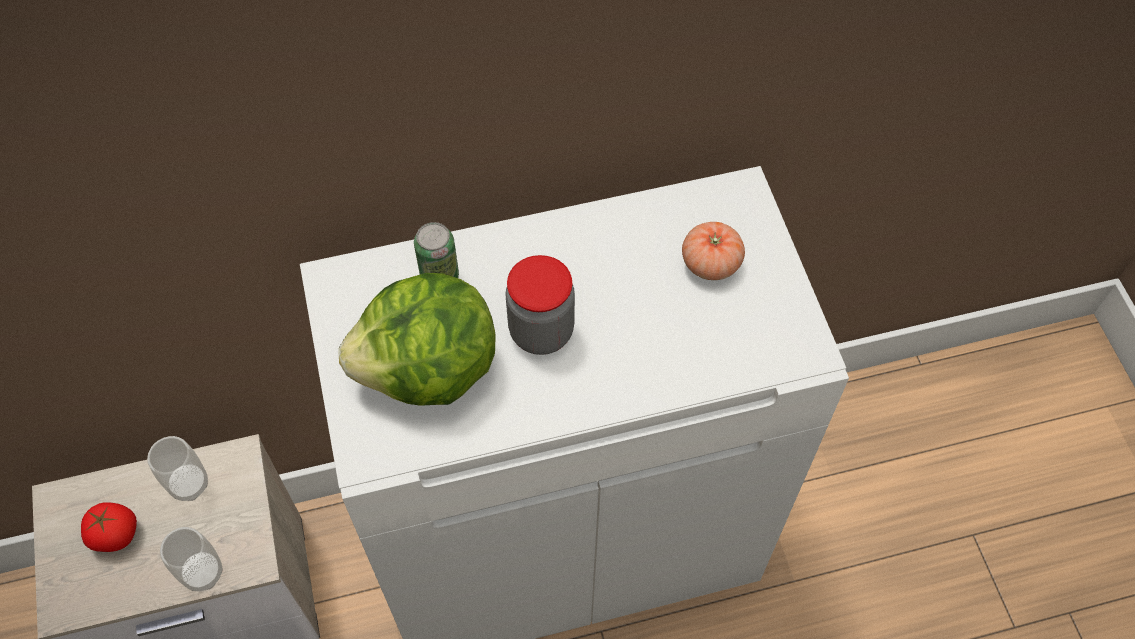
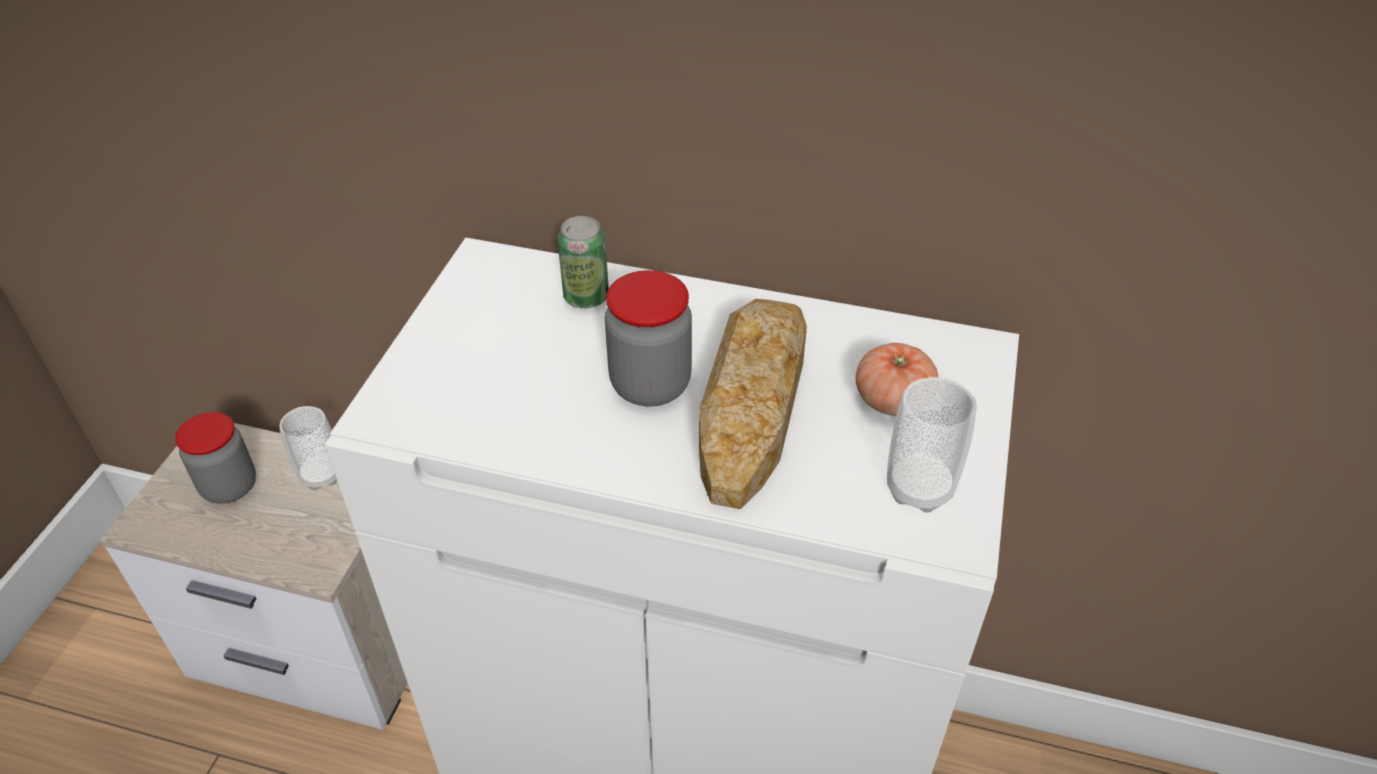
camera: 30 degrees right, 15 degrees down
tomato [81,502,137,552] -> jar [175,412,256,504]
cup [160,527,223,591] -> cup moved to [887,377,977,512]
lettuce [338,273,496,406] -> none
none -> bread [699,299,807,509]

